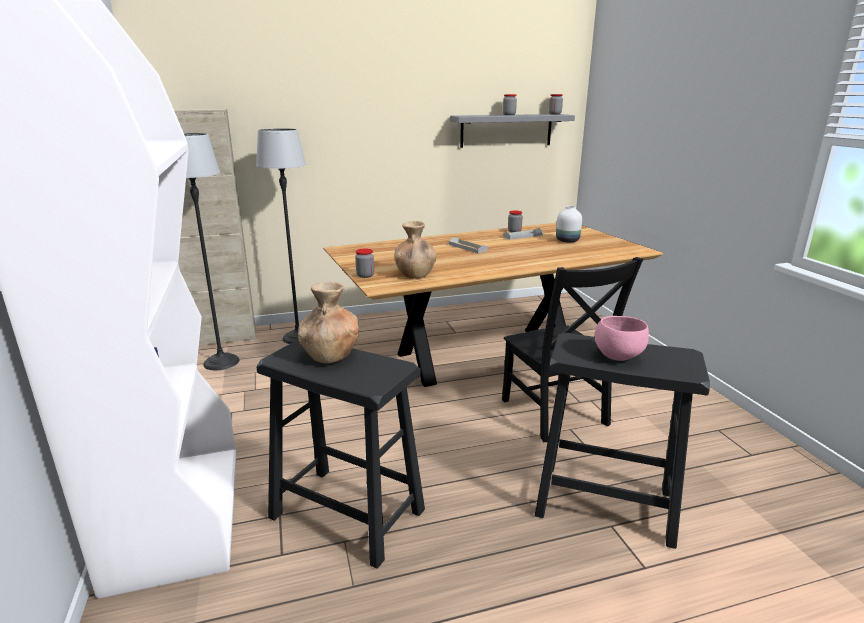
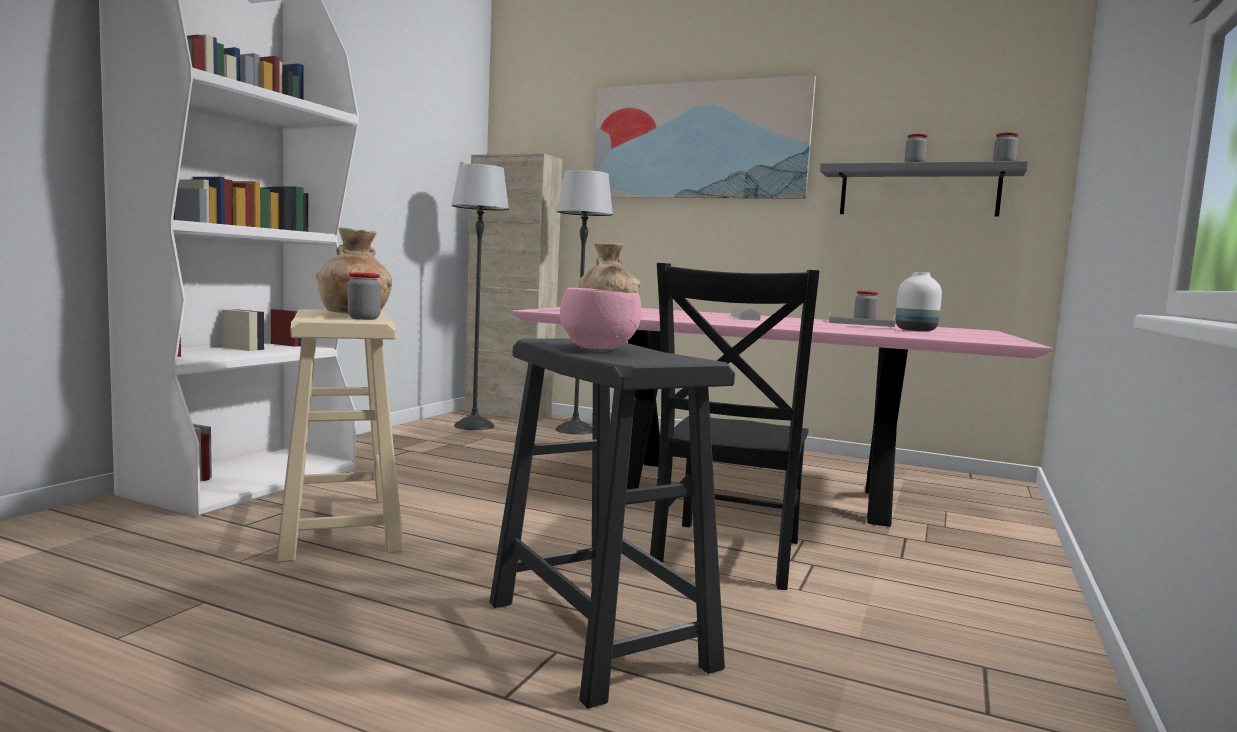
camera: 40 degrees right, 15 degrees down
black stool [256,339,425,569] -> beige stool [276,309,404,562]
brown dining table [323,223,663,387] -> pink dining table [511,307,1053,527]
jar [355,248,374,278] -> jar moved to [348,272,381,320]
none -> picture [593,75,816,199]

